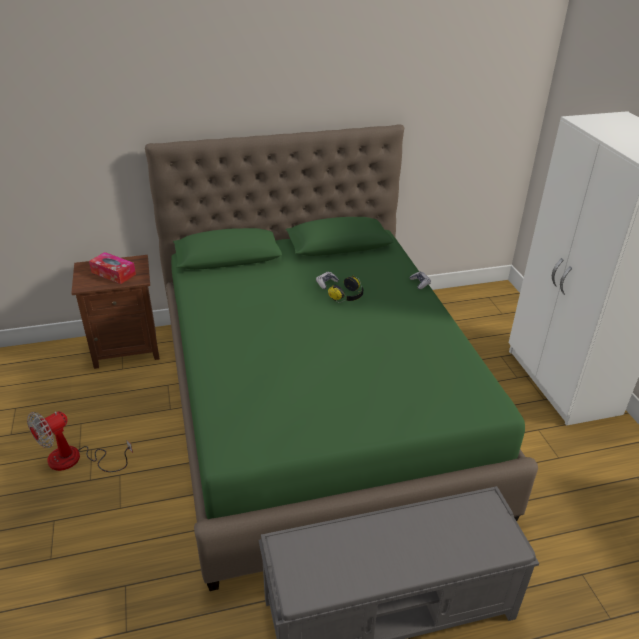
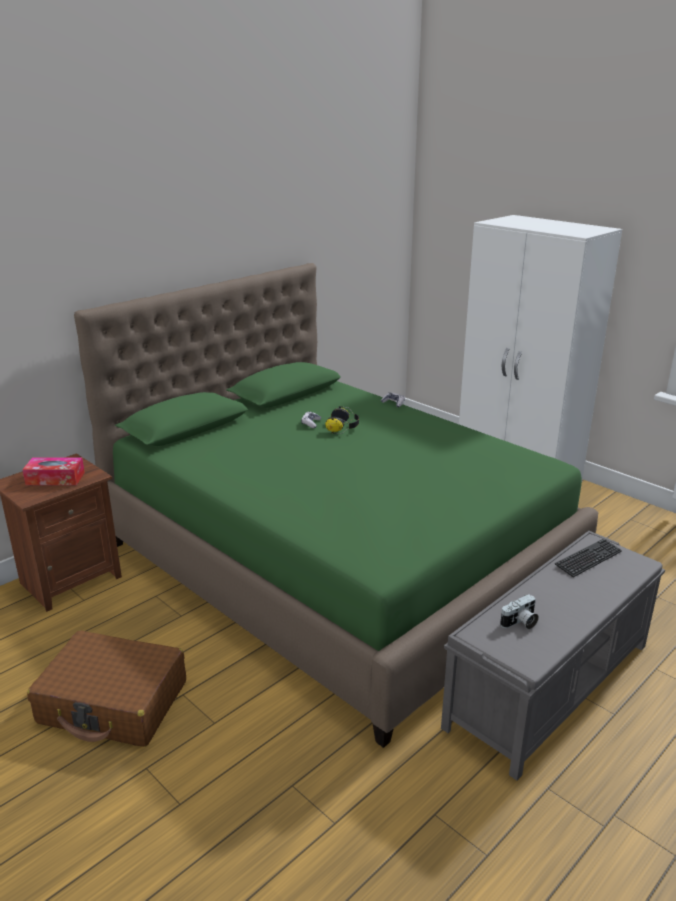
camera: 30 degrees left, 10 degrees down
fan [27,411,133,472] -> brown suitcase [27,630,186,747]
none -> camera [500,594,539,629]
none -> keyboard [555,539,622,577]

